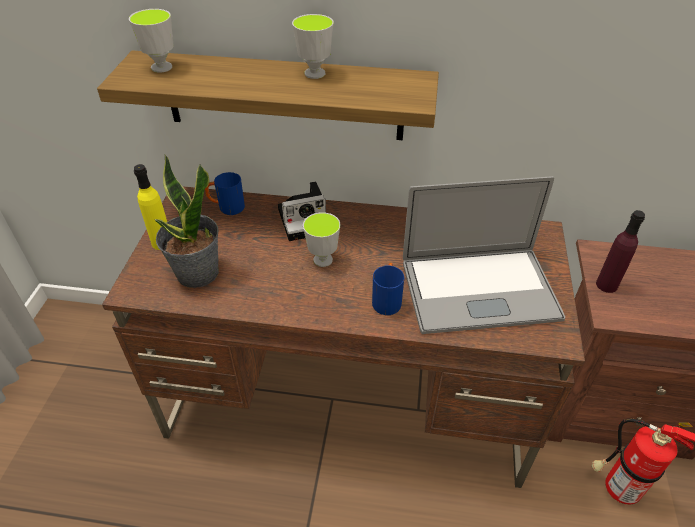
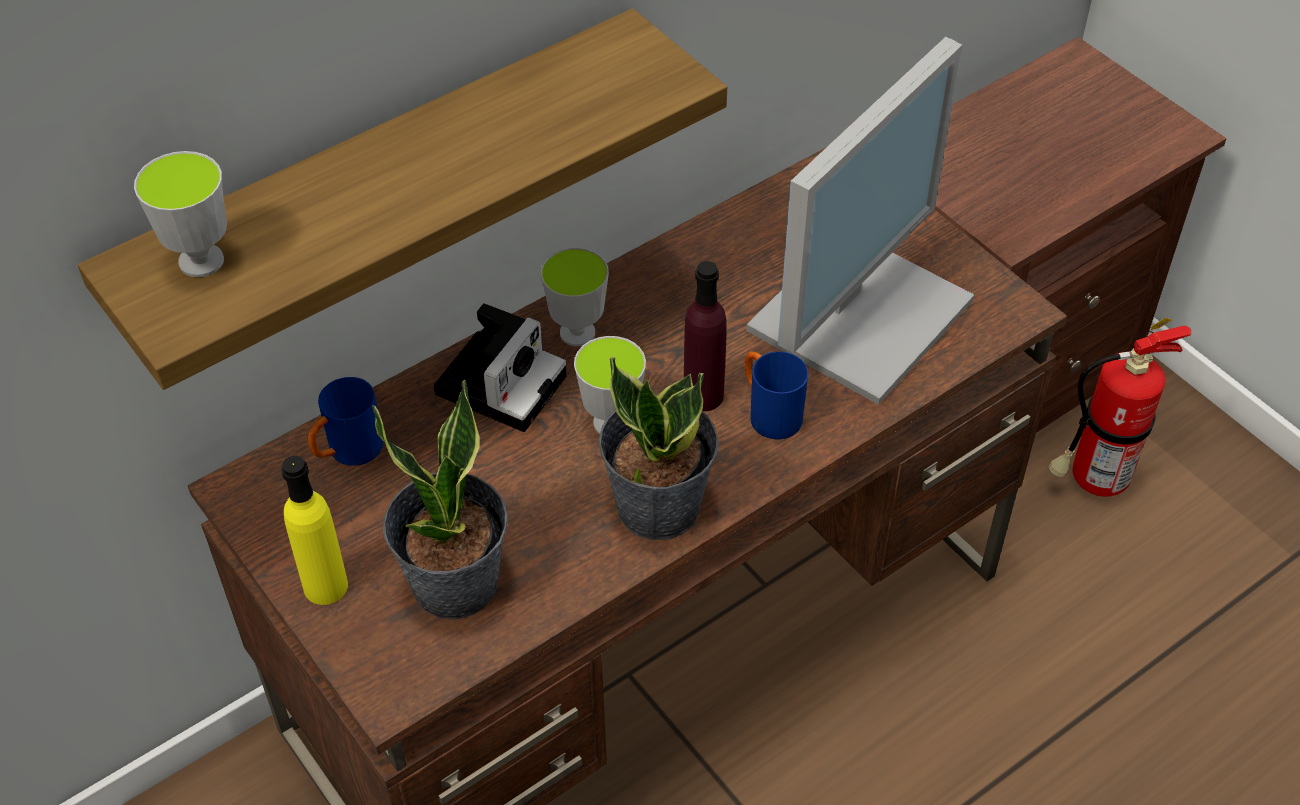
camera: 45 degrees left, 5 degrees up
cup [292,14,334,79] -> cup moved to [540,247,609,346]
laptop [403,176,565,334] -> monitor [746,37,974,405]
purple bottle [596,210,645,293] -> purple bottle moved to [684,261,727,411]
none -> potted plant [598,357,719,540]

